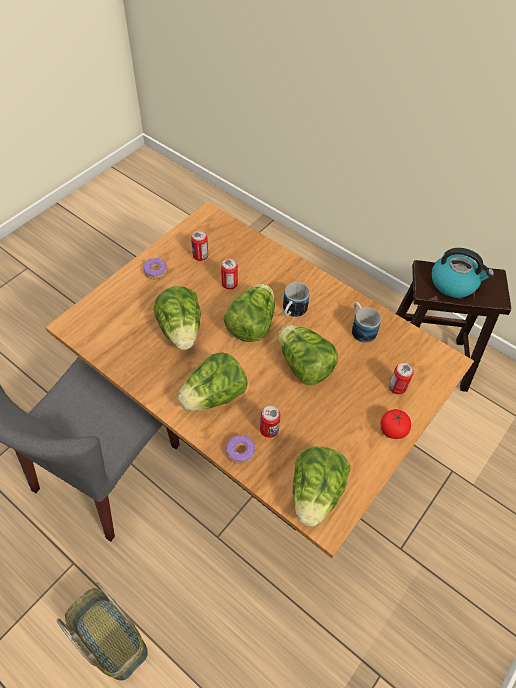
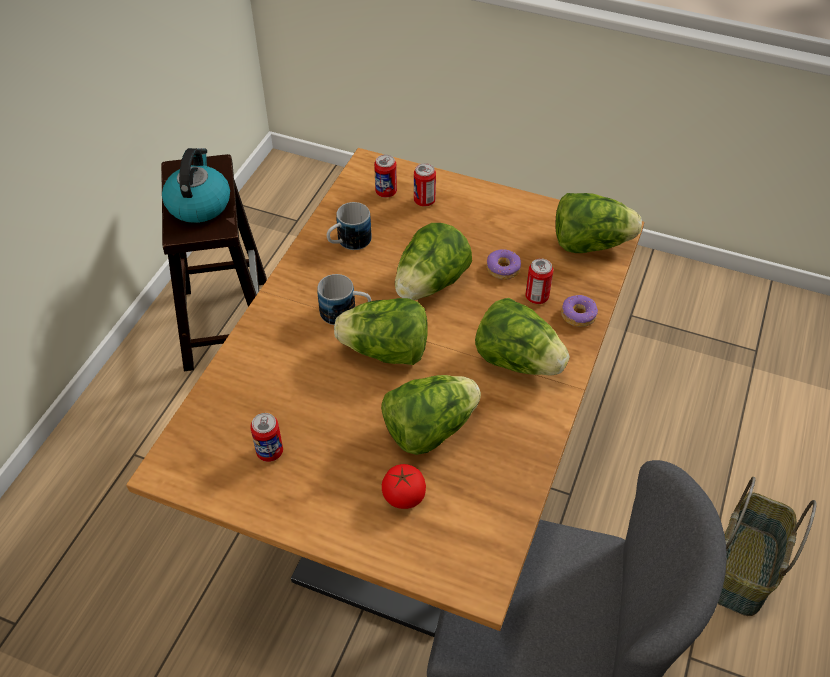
camera: 105 degrees left, 5 degrees down
donut [143,258,167,280] -> donut moved to [487,249,521,280]
can [221,259,238,289] -> can moved to [374,155,397,198]
tomato [381,409,411,439] -> tomato moved to [382,464,426,509]

